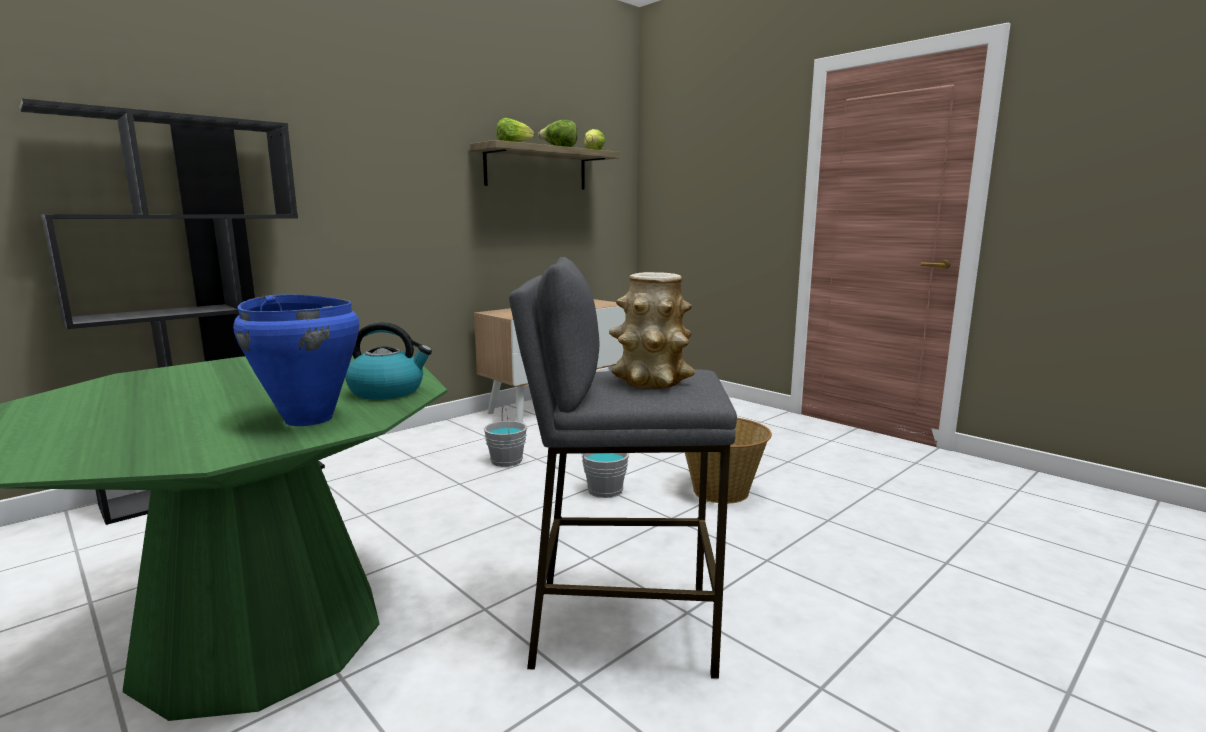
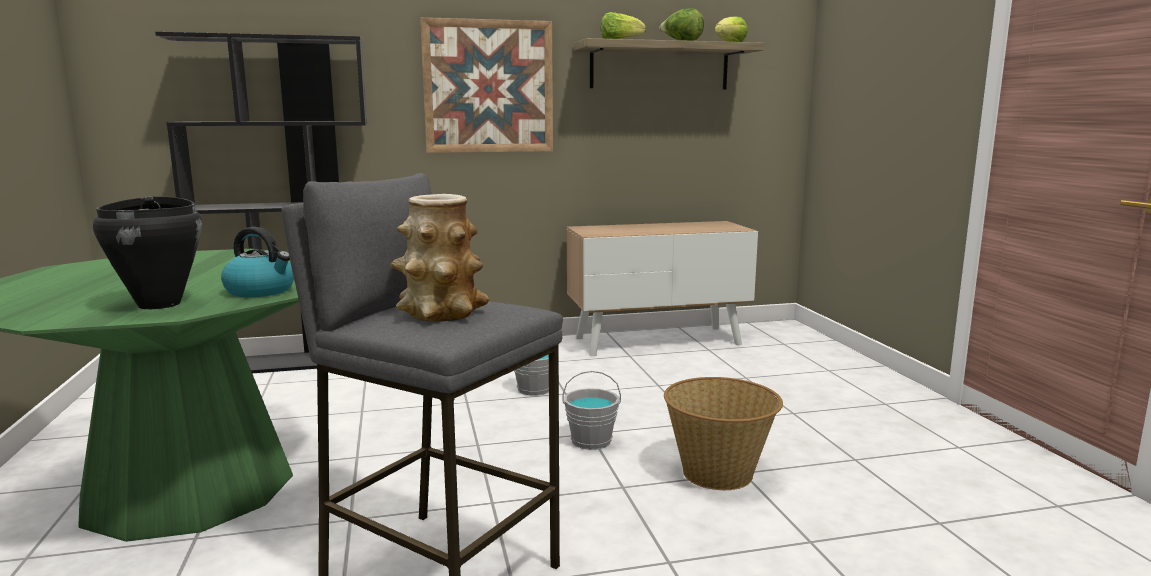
camera: 30 degrees right, 0 degrees up
blue cooking pot [233,294,360,426] -> black cooking pot [93,196,202,309]
none -> picture [420,17,553,153]

